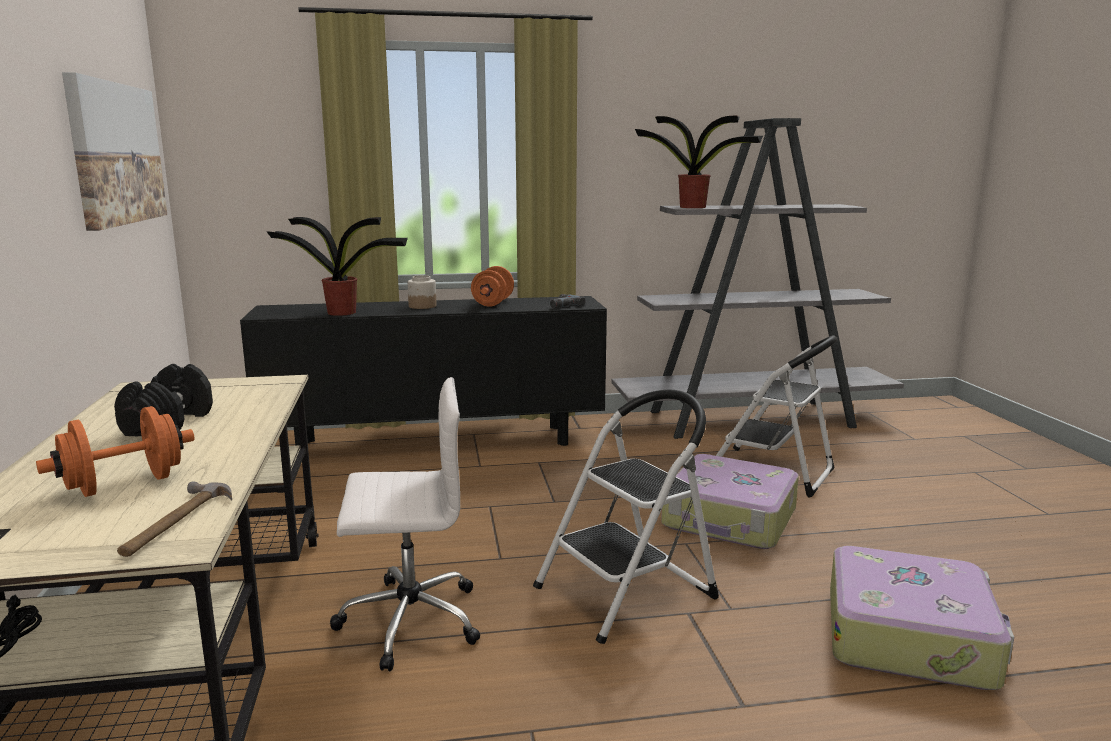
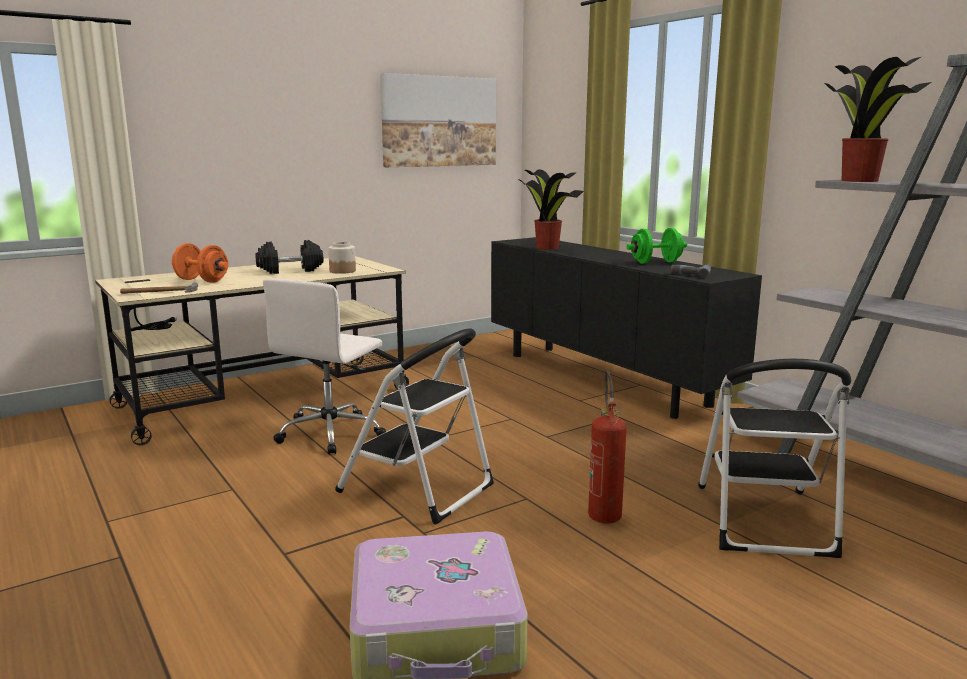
camera: 65 degrees right, 0 degrees up
white office chair [330,377,480,671] -> white office chair turned 60 degrees clockwise [263,278,386,455]
jar [408,275,436,309] -> jar moved to [328,242,356,274]
orange dumbbell [471,266,514,307] -> green dumbbell [627,228,687,264]
suitcase [661,454,799,549] -> fire extinguisher [588,370,627,523]

